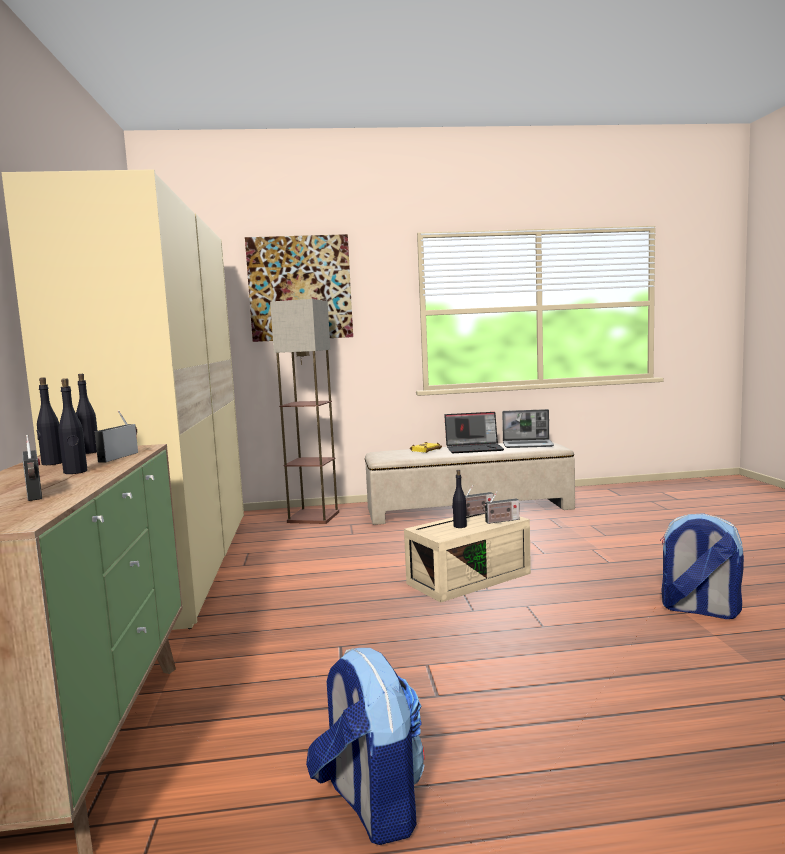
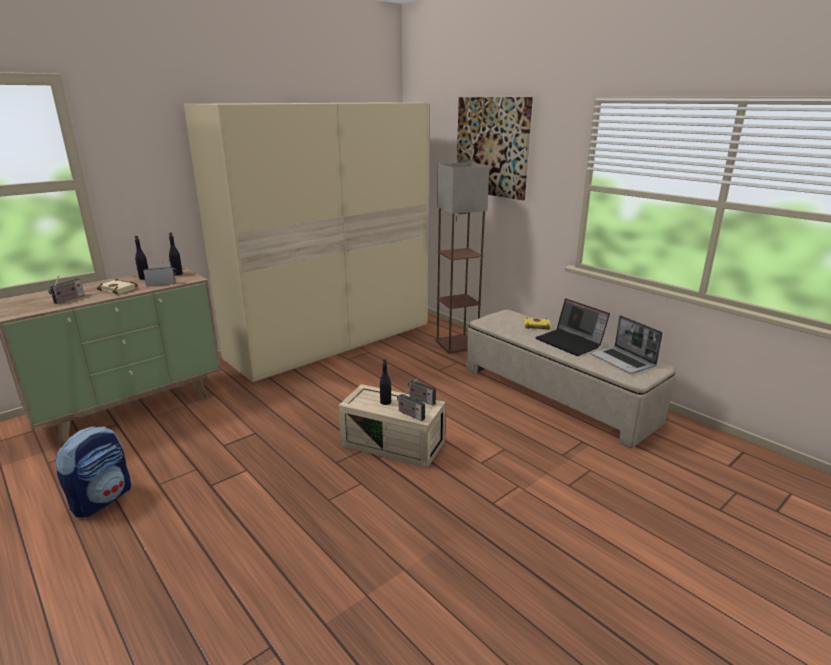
camera: 55 degrees right, 15 degrees up
black bottle [58,378,87,474] -> beige book [97,279,137,294]
backpack [660,513,744,619] -> none

